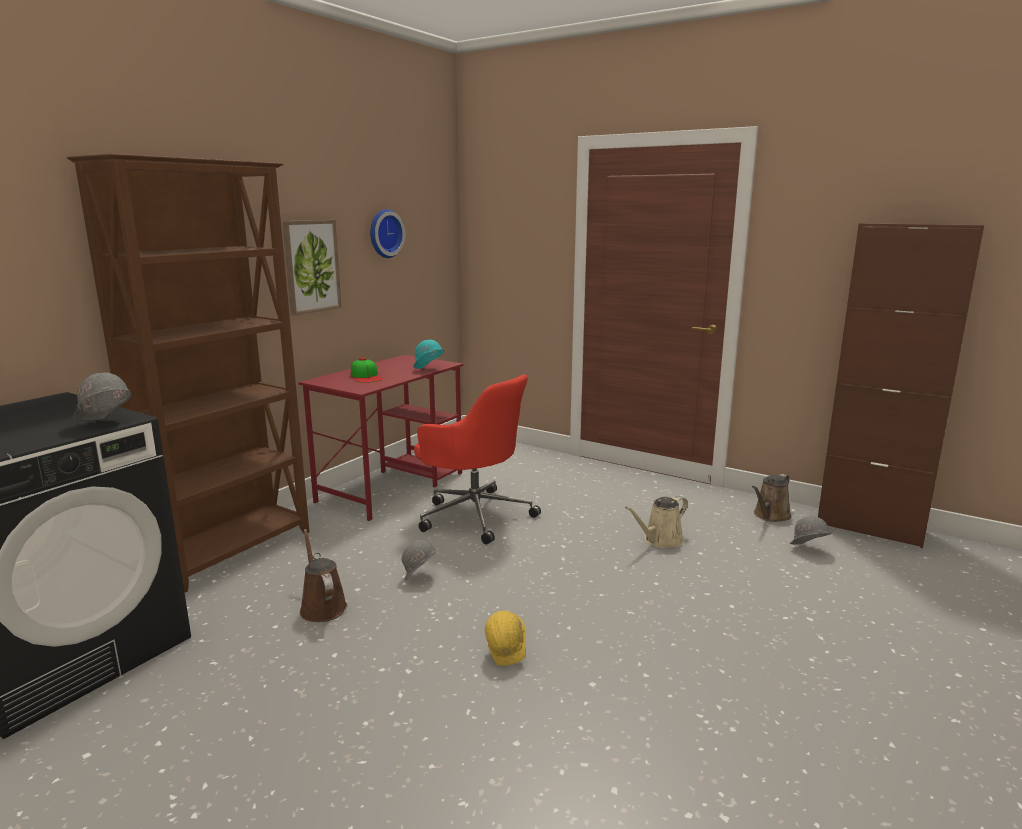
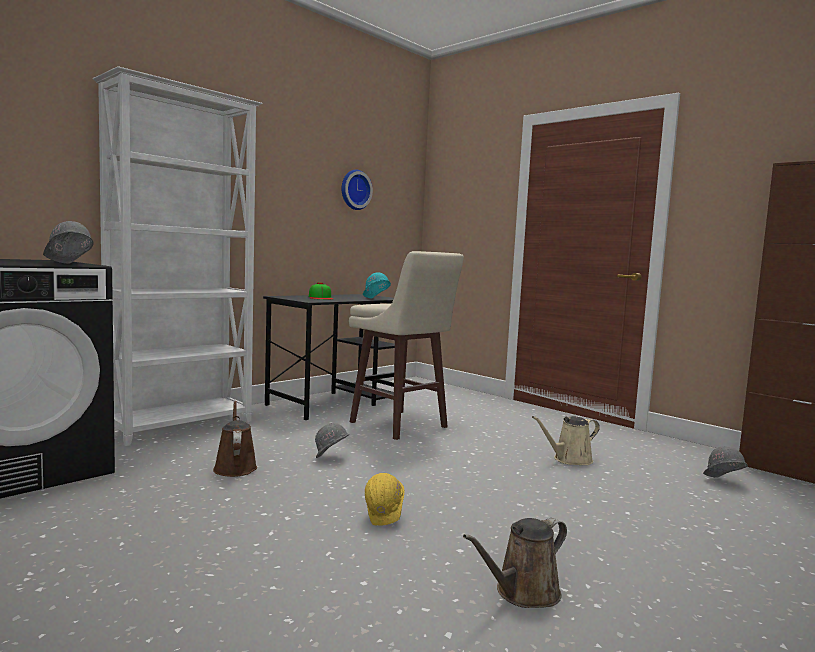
camera: 10 degrees right, 10 degrees down
brown bookcase [67,154,309,592] -> white bookcase [93,66,263,446]
picture [282,220,342,316] -> none
red desk [298,355,463,521] -> black desk [263,294,395,420]
red office chair [414,374,541,544] -> beige stool [349,251,464,440]
brown watering can [752,474,792,522] -> brown watering can moved to [463,518,567,608]

